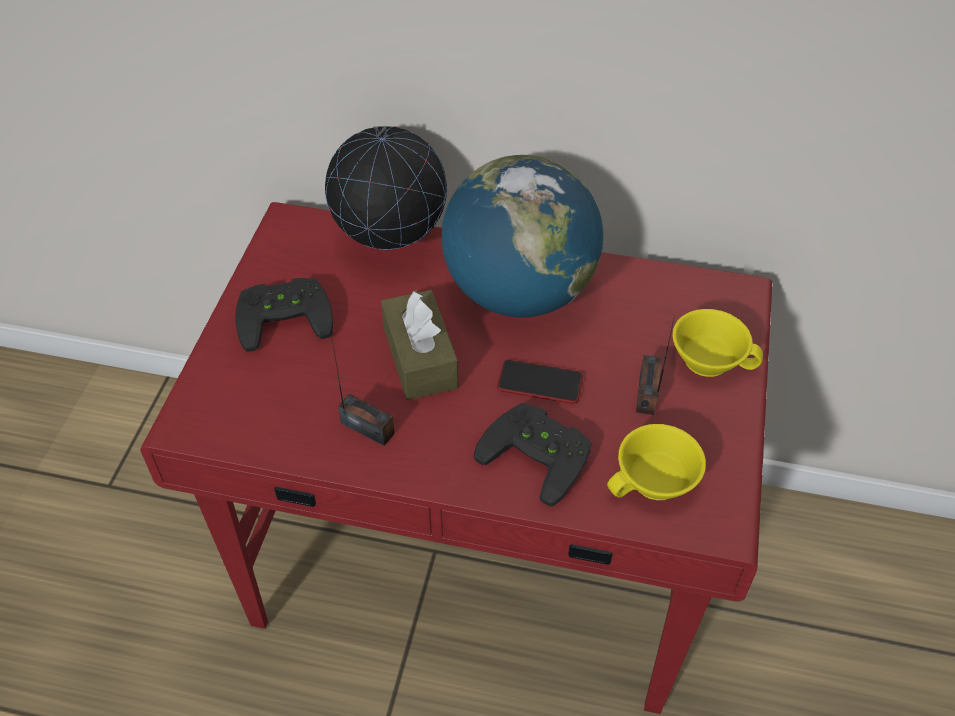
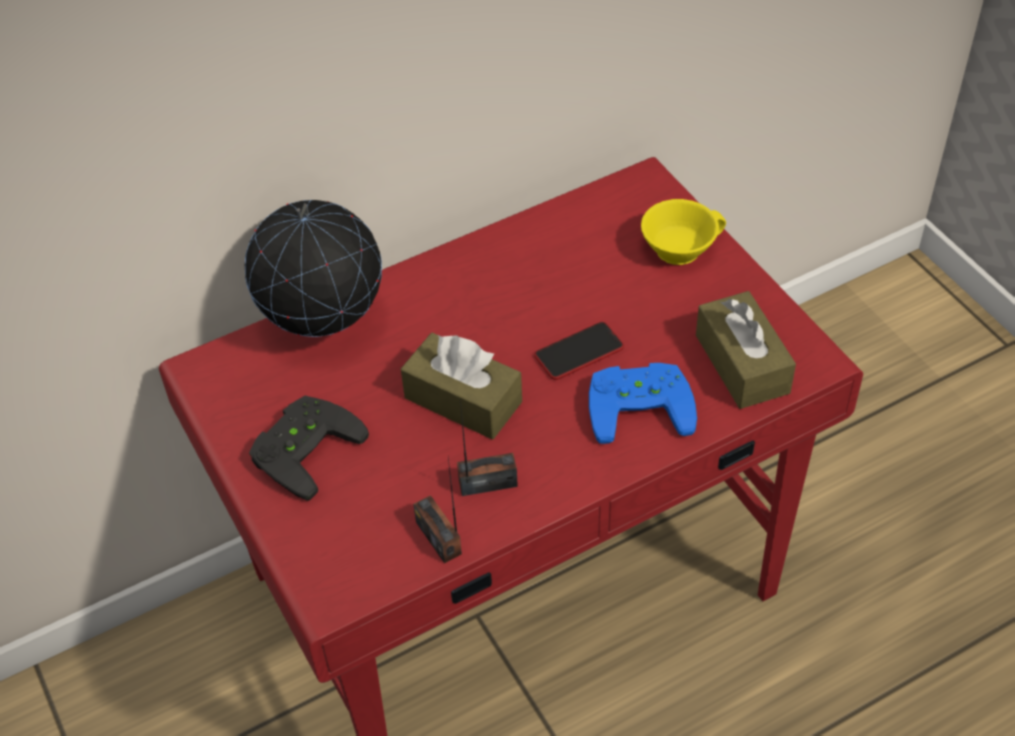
camera: 40 degrees left, 0 degrees up
globe [442,155,603,318] -> none
black game controller [474,403,592,507] -> blue game controller [589,363,697,444]
yellow cup [607,424,706,500] -> brown tissue box [696,291,796,409]
radio [636,315,675,415] -> radio moved to [413,458,462,564]

